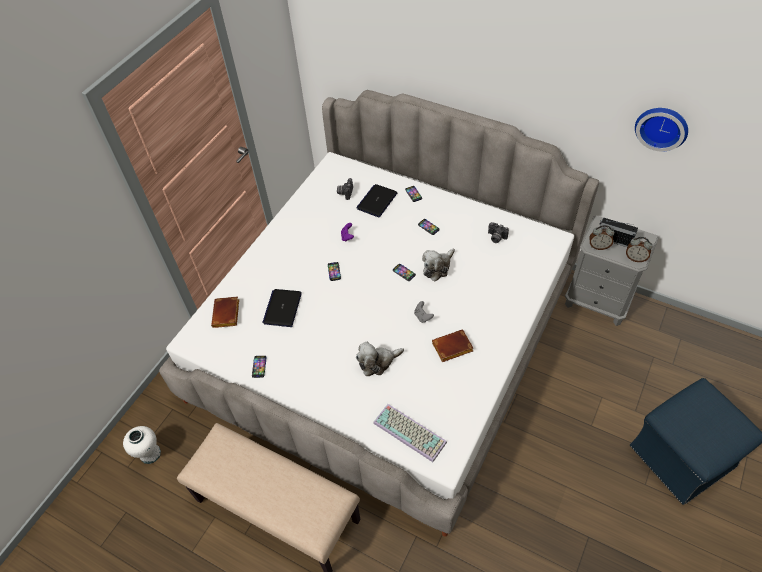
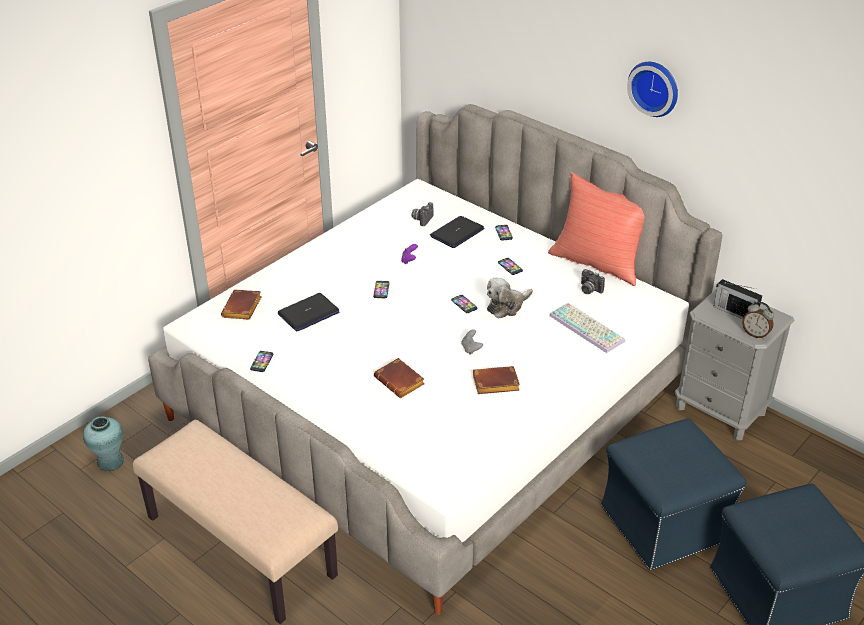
camera: 10 degrees right, 15 degrees down
white vase [123,426,161,464] -> turquoise vase [83,416,124,471]
laptop [262,289,302,327] -> laptop turned 150 degrees counterclockwise [278,293,339,331]
plush toy [356,342,404,376] -> brown book [374,358,425,398]
keyboard [373,404,447,462] -> keyboard moved to [549,303,625,353]
alarm clock [589,225,614,250] -> none
wall clock [635,108,688,152] -> wall clock moved to [627,62,678,117]
none -> red pillow [548,172,644,286]
none -> blue ottoman [601,418,746,570]

